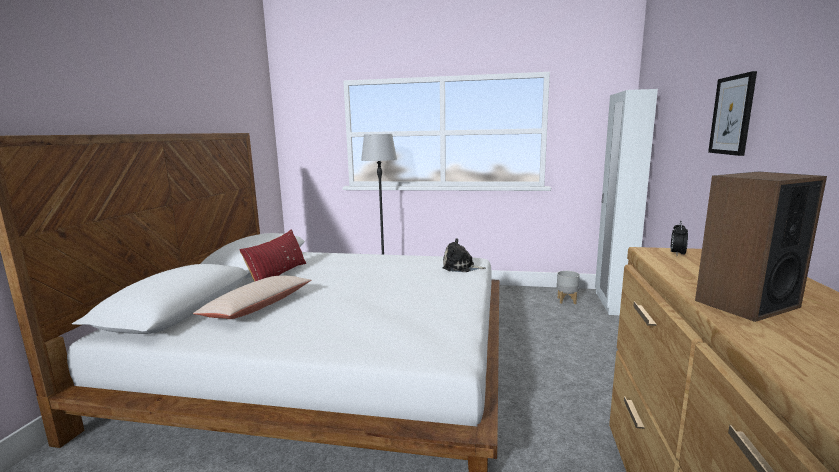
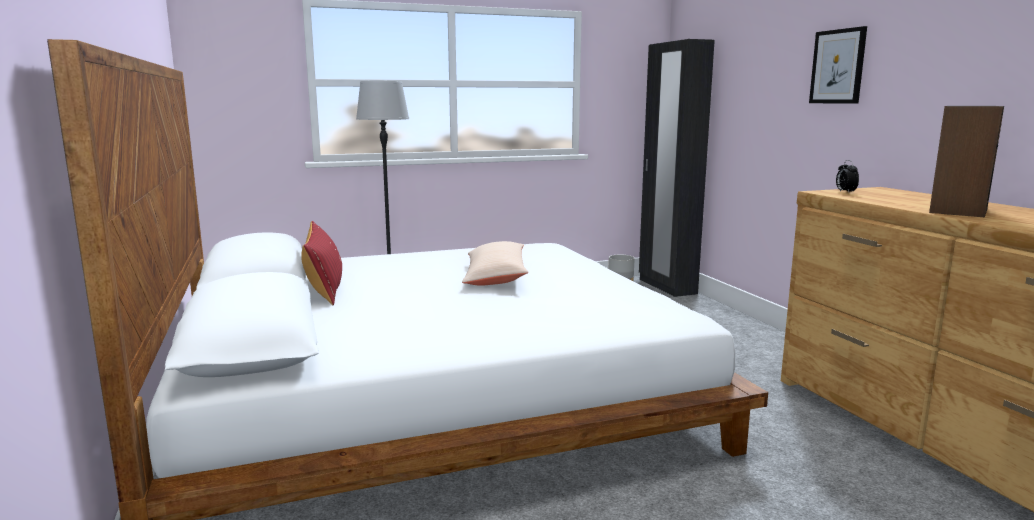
camera: 30 degrees left, 0 degrees up
beige pillow [193,276,311,319] -> beige pillow moved to [462,241,528,286]
plush toy [442,238,486,272] -> none
white wardrobe [595,89,658,315] -> black wardrobe [639,39,715,297]

